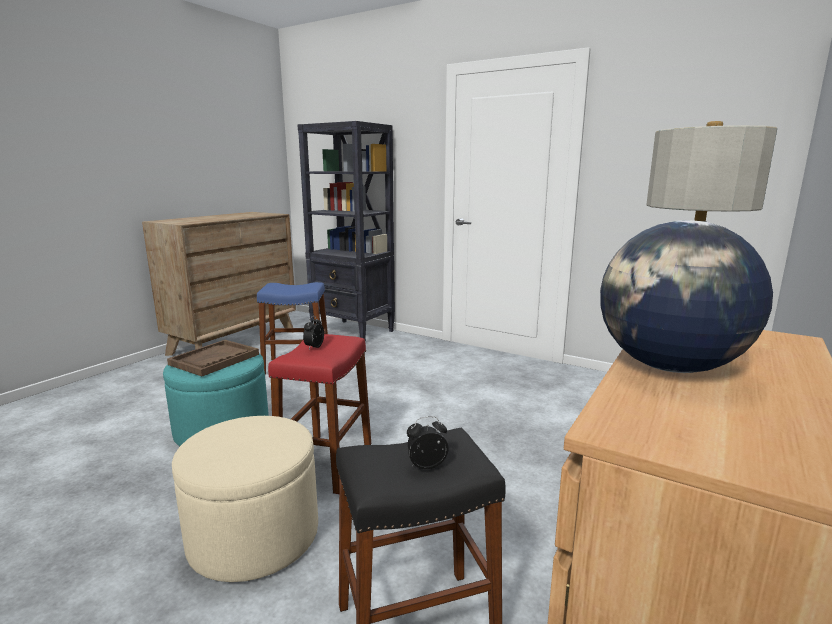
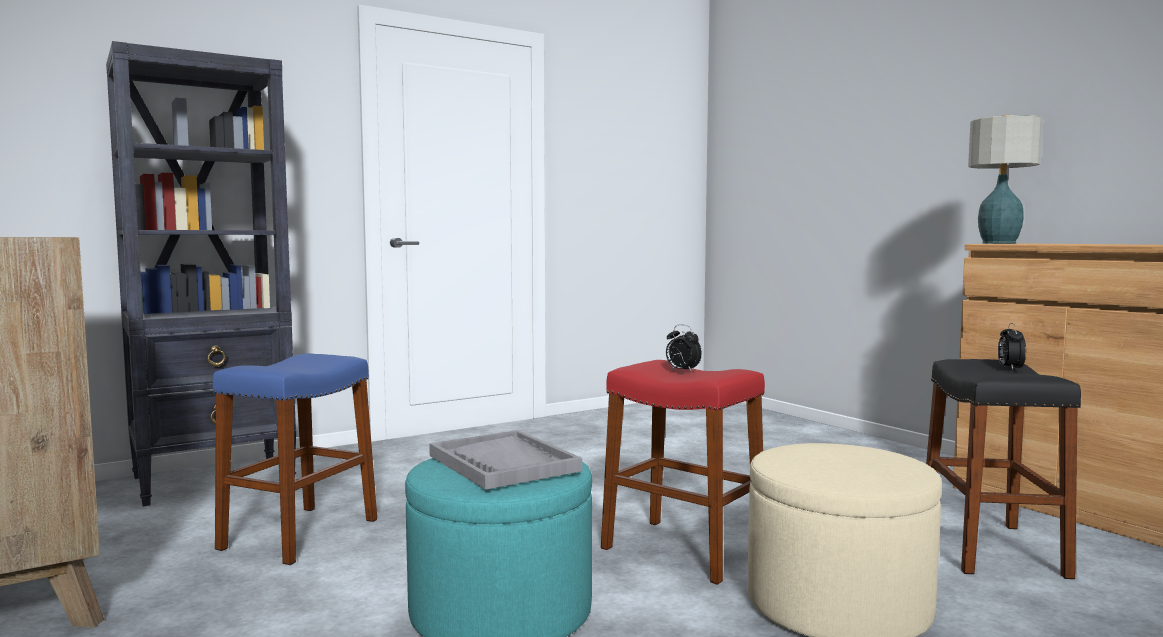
camera: 65 degrees left, 10 degrees down
brown tray [167,340,259,377] -> grey tray [429,430,582,490]
globe [600,220,773,373] -> none

